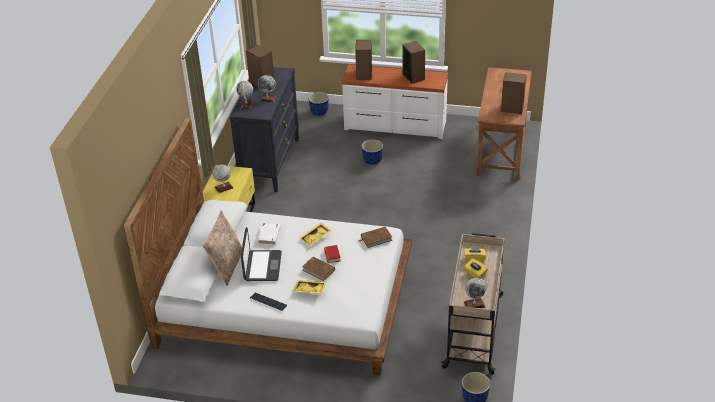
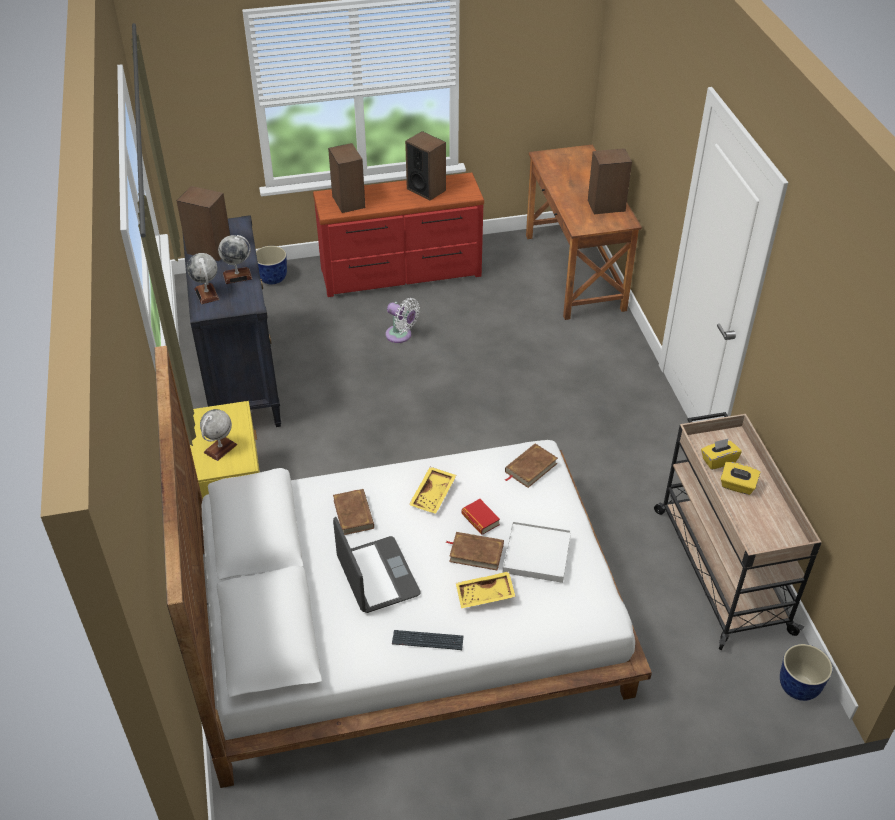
camera: 25 degrees left, 5 degrees up
beige pillow [202,210,242,286] -> none
white book [258,223,281,245] -> brown book [333,489,374,535]
white dresser [342,64,448,139] -> red dresser [313,172,484,297]
planter [361,139,383,165] -> white fan [385,298,420,343]
globe [464,278,487,308] -> none
none -> white tray [503,521,571,583]

